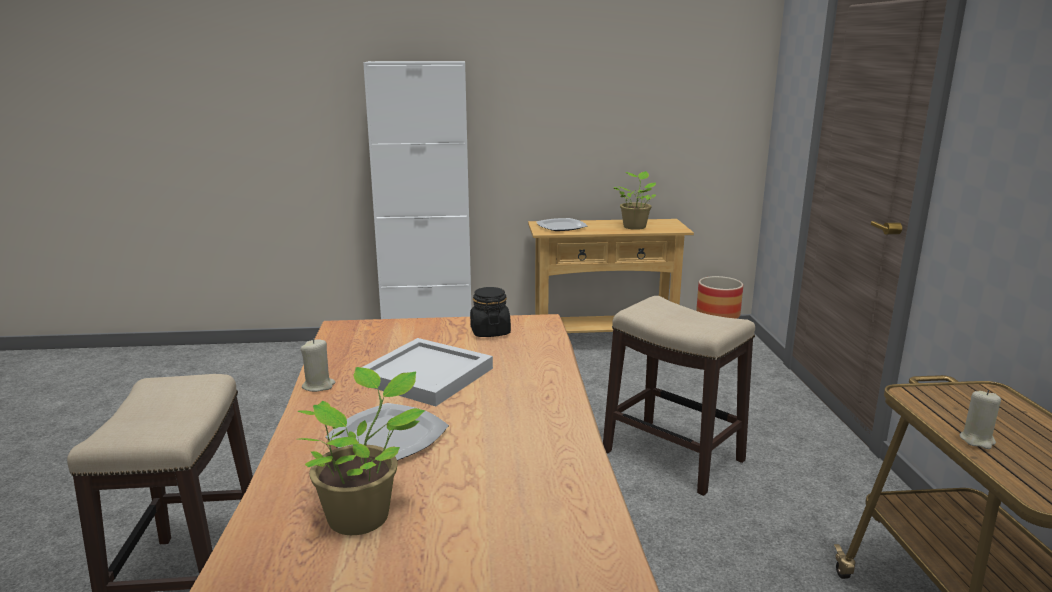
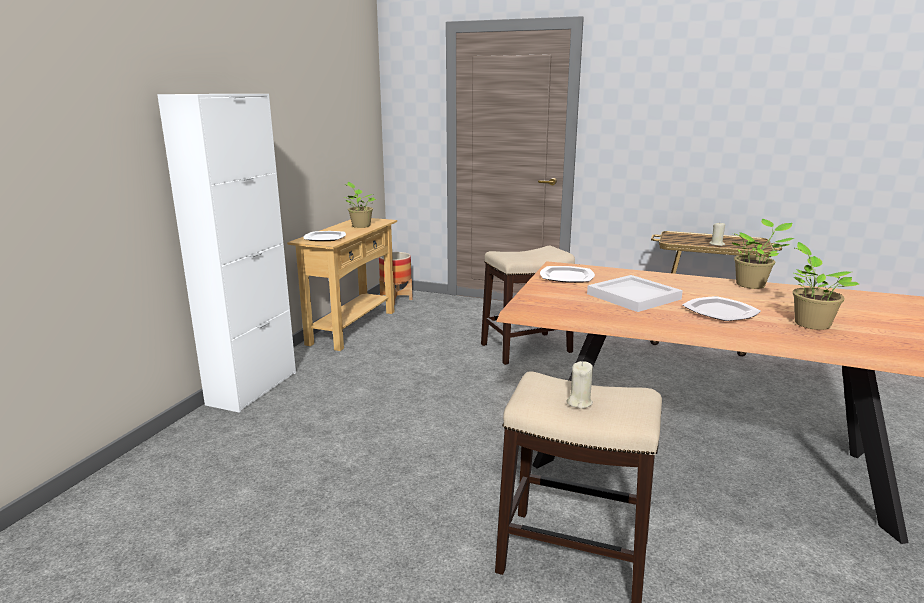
camera: 65 degrees left, 0 degrees up
beige candle [300,339,335,392] -> beige candle moved to [567,361,593,409]
black jar [470,287,511,337] -> plate [540,266,595,283]
none -> potted plant [732,219,794,289]

